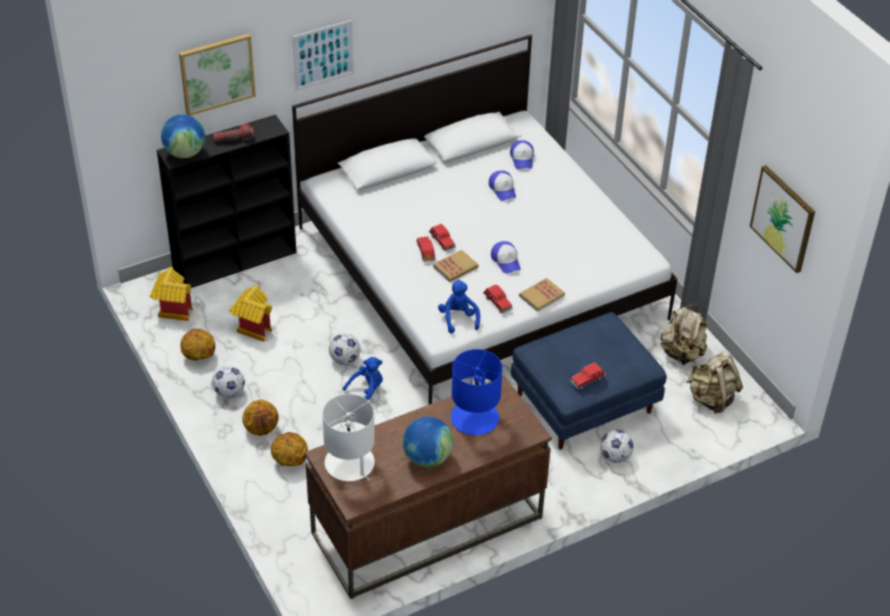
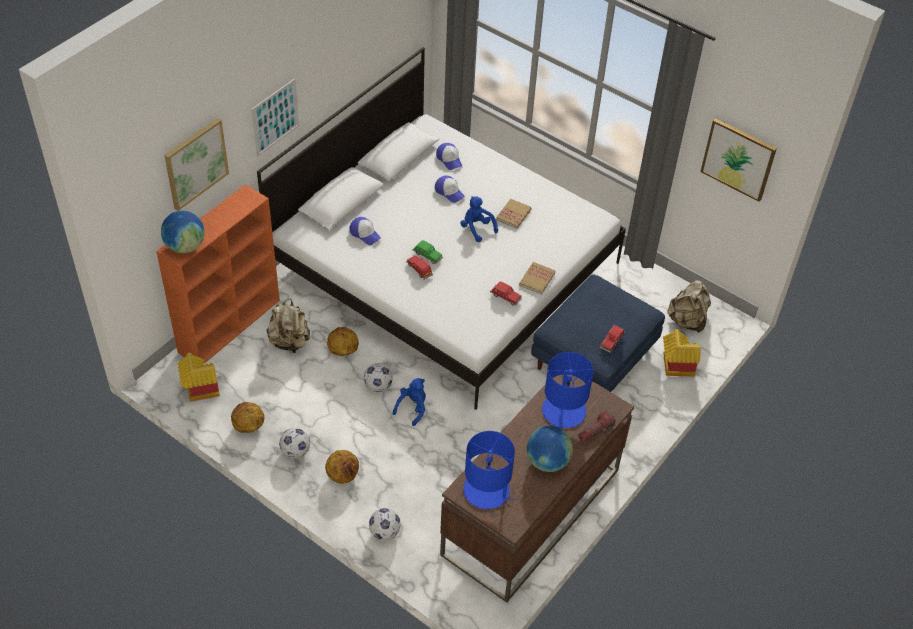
camera: 25 degrees left, 5 degrees up
black bookcase [157,115,297,288] -> orange bookcase [156,184,280,364]
flashlight [213,123,254,142] -> flashlight moved to [578,411,616,442]
toy house [229,285,272,342] -> toy house moved to [663,329,701,377]
basketball [271,432,308,466] -> basketball moved to [327,327,358,356]
white table lamp [322,394,375,481] -> blue table lamp [463,431,515,509]
red toy car [429,224,456,251] -> green toy car [412,240,443,264]
book [433,250,478,282] -> book moved to [496,199,532,229]
blue plush toy [438,280,480,334] -> blue plush toy moved to [460,196,498,242]
cap [491,241,521,274] -> cap moved to [349,217,381,245]
football [600,430,633,463] -> football moved to [369,508,401,540]
beige backpack [661,304,707,365] -> beige backpack moved to [267,299,310,353]

